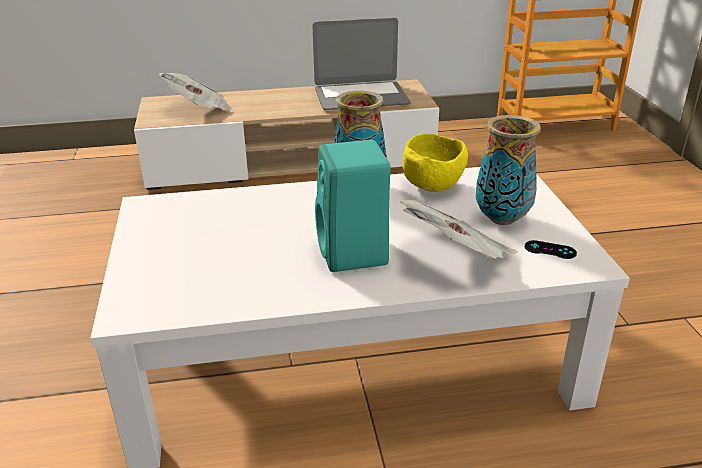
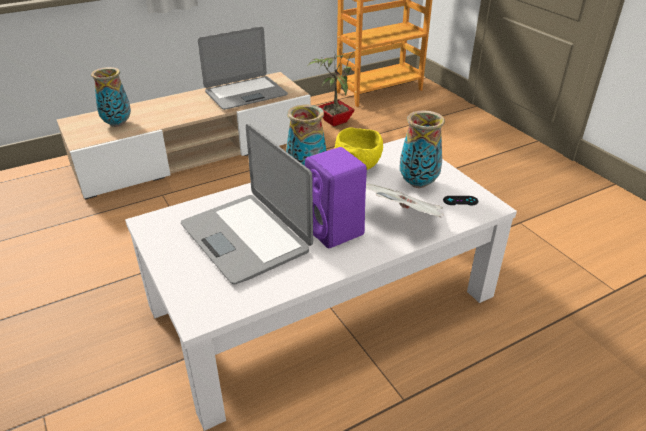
camera: 20 degrees left, 5 degrees up
newspaper [159,73,234,111] -> vase [91,67,131,127]
turquoise speaker [315,140,390,272] -> purple speaker [305,147,367,248]
none -> laptop [181,124,313,284]
none -> potted plant [308,51,355,127]

